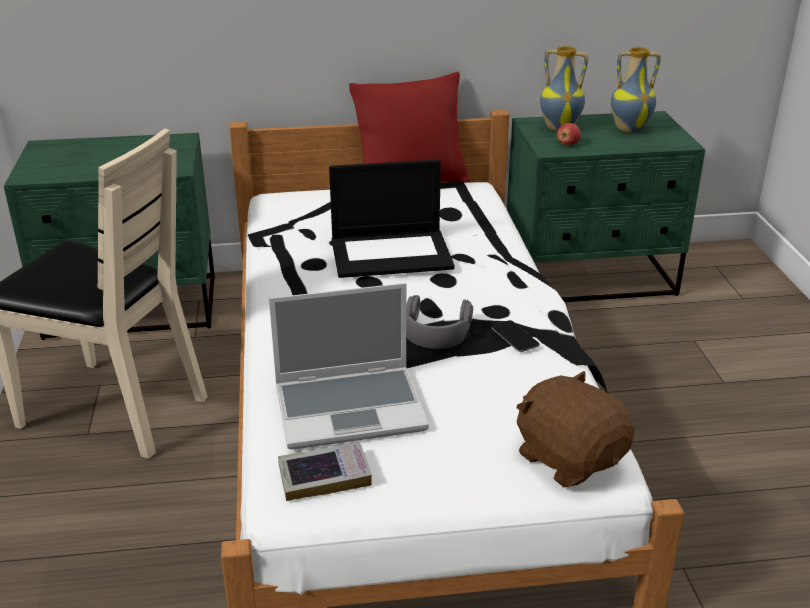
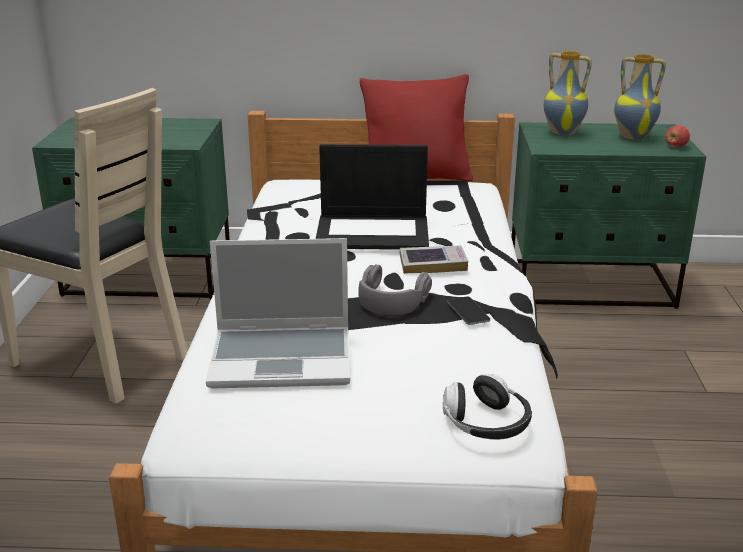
camera: 10 degrees right, 5 degrees down
book [278,442,372,501] -> book moved to [400,245,468,274]
brown plush toy [516,371,634,487] -> headphones [443,374,532,440]
apple [557,123,581,146] -> apple moved to [665,125,690,148]

